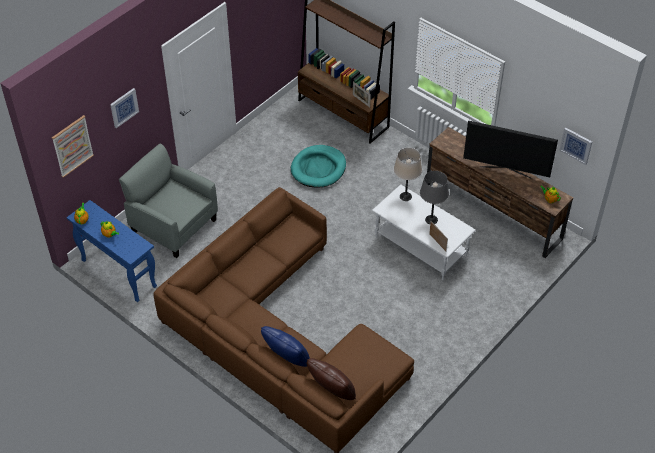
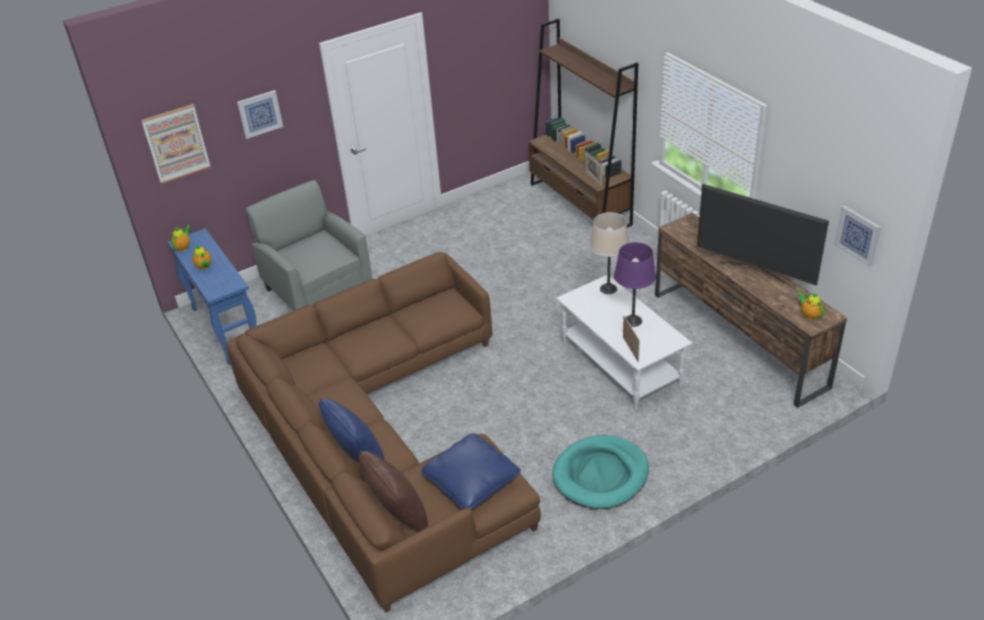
camera: 20 degrees right, 10 degrees down
turquoise dog bed [291,145,346,188] -> turquoise dog bed moved to [552,435,649,509]
grey table lamp [420,171,449,224] -> purple table lamp [614,242,656,327]
none -> blue pillow [421,433,521,510]

